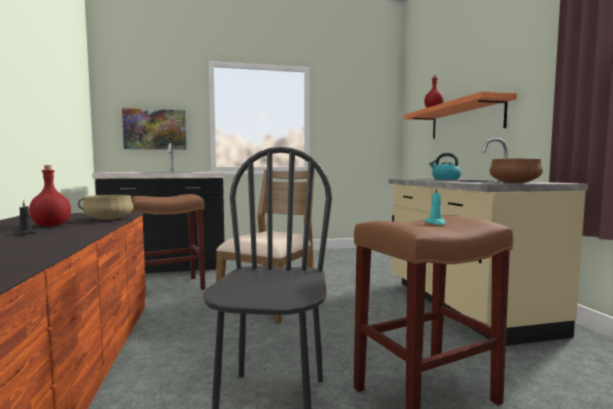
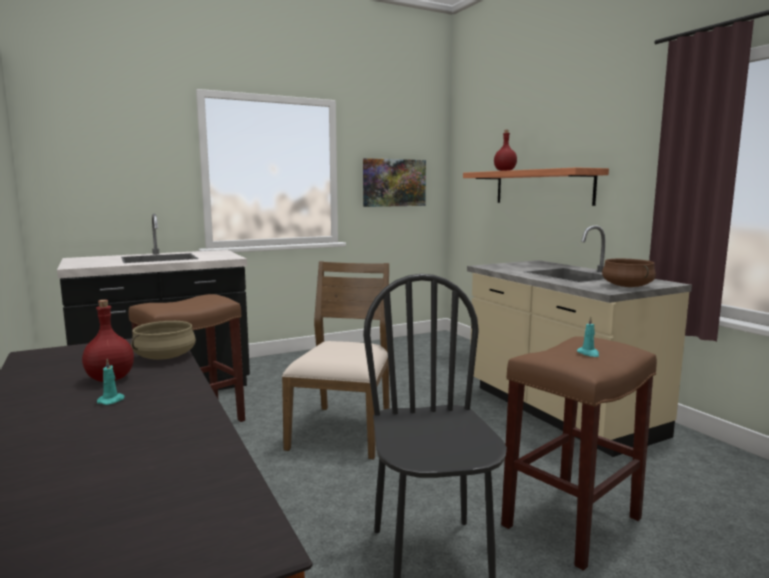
camera: 15 degrees left, 5 degrees up
black candle [14,200,39,235] -> turquoise candle [97,359,125,405]
picture [122,108,187,150] -> picture moved to [363,158,426,207]
kettle [429,153,461,179] -> none

